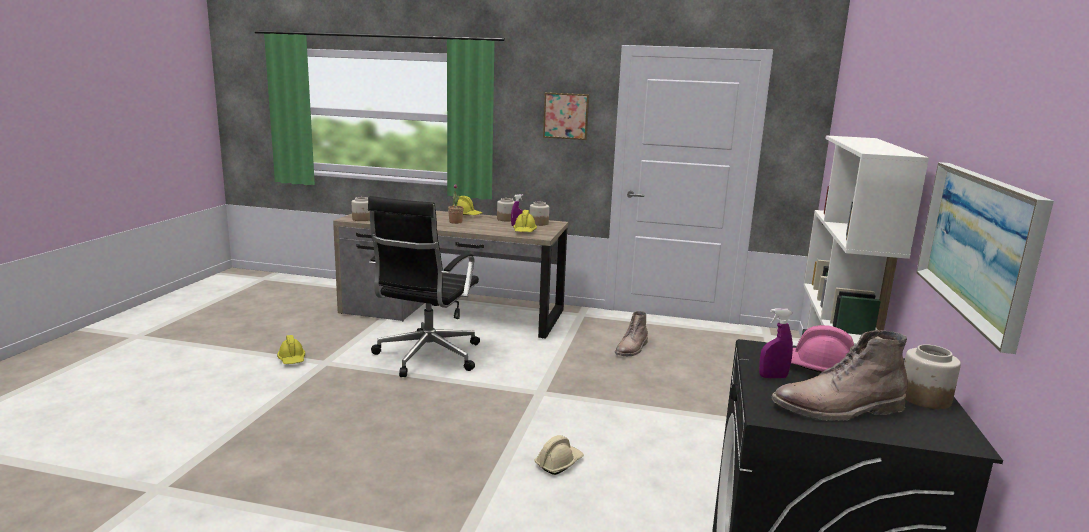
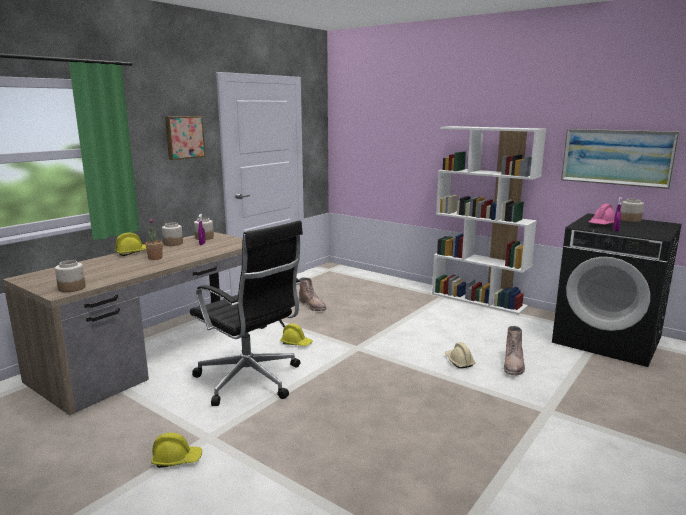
camera: 65 degrees left, 0 degrees up
yellow hard hat [513,210,537,232] -> yellow hard hat moved to [280,324,313,346]
brown boot [772,330,908,421] -> brown boot moved to [503,326,525,376]

